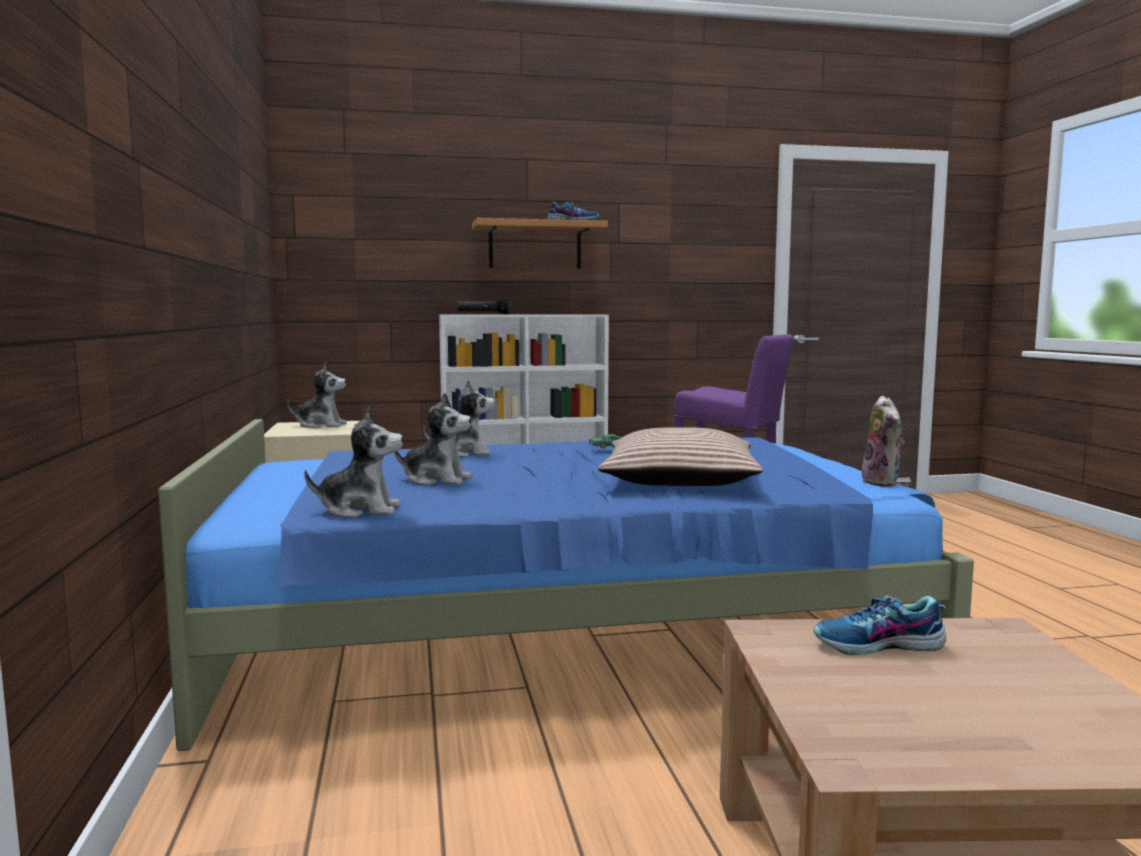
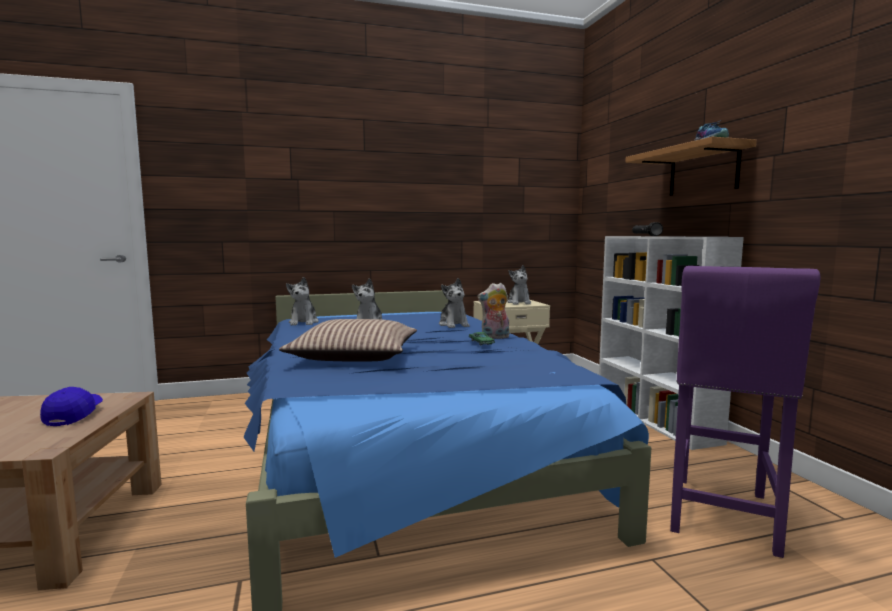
camera: 85 degrees right, 0 degrees up
shoe [814,595,946,655] -> blue cap [40,387,103,426]
plush toy [858,396,904,487] -> plush toy moved to [477,283,509,339]

